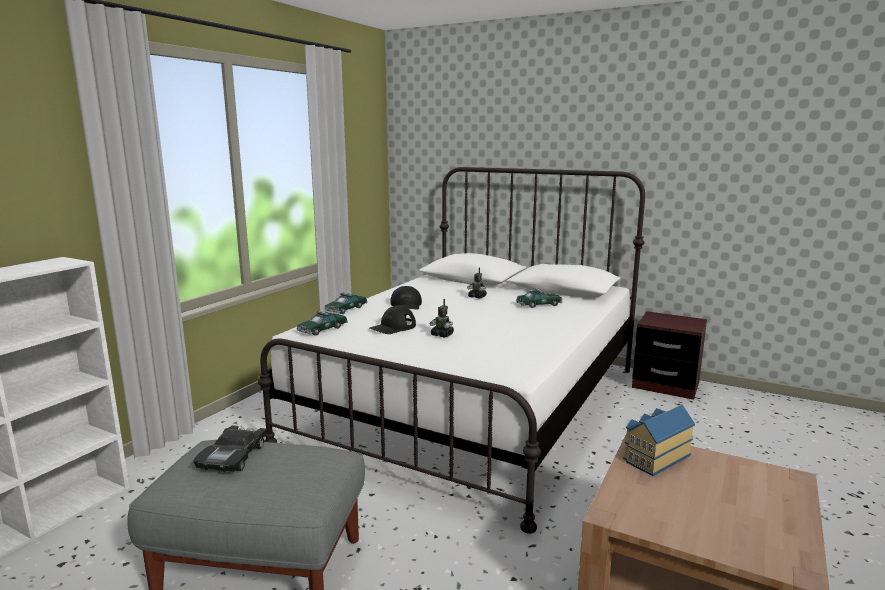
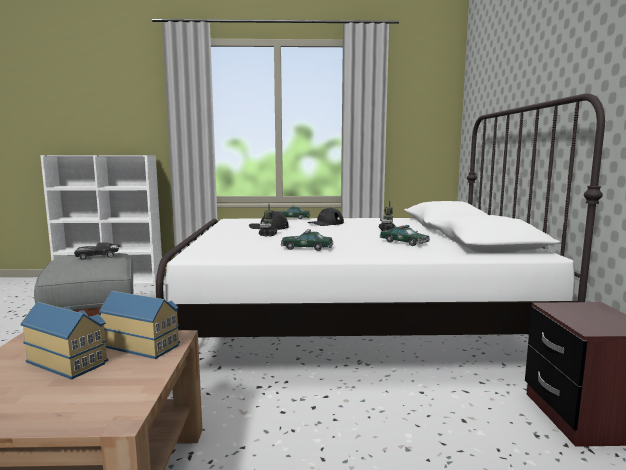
camera: 60 degrees right, 5 degrees down
toy car [297,311,348,336] -> toy car moved to [281,229,333,251]
none -> toy house [20,302,108,380]

